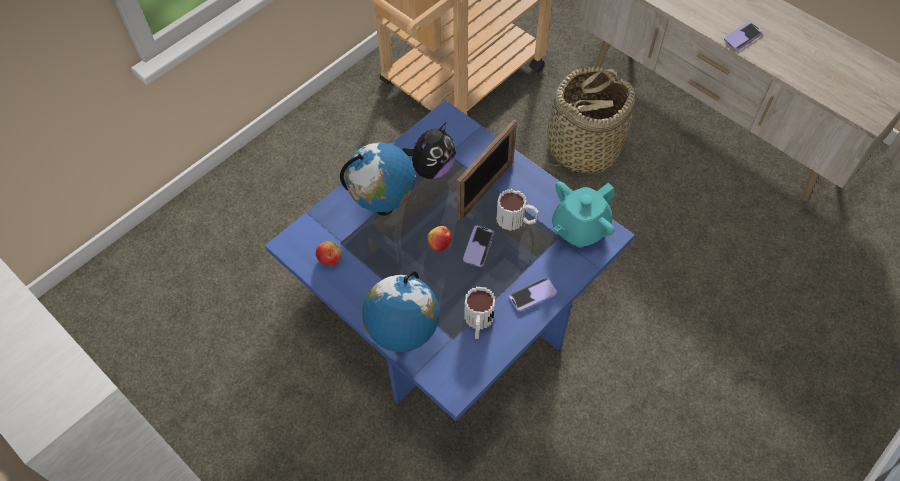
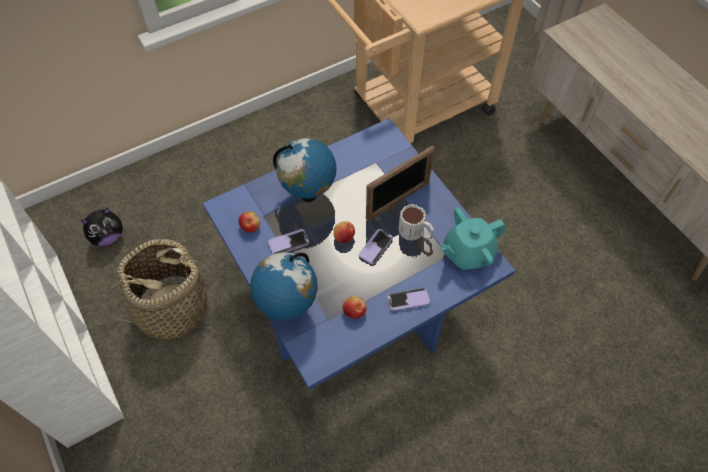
camera: 15 degrees right, 0 degrees up
plush toy [402,122,456,179] -> plush toy moved to [81,208,123,246]
mug [464,287,495,339] -> apple [343,296,367,319]
basket [542,67,636,174] -> basket moved to [103,239,216,340]
phone [724,22,763,51] -> phone moved to [268,229,309,254]

